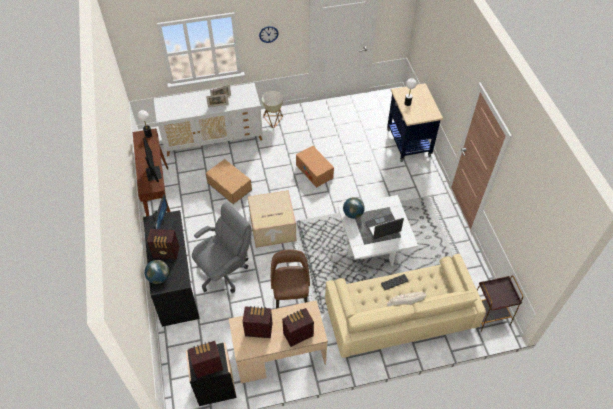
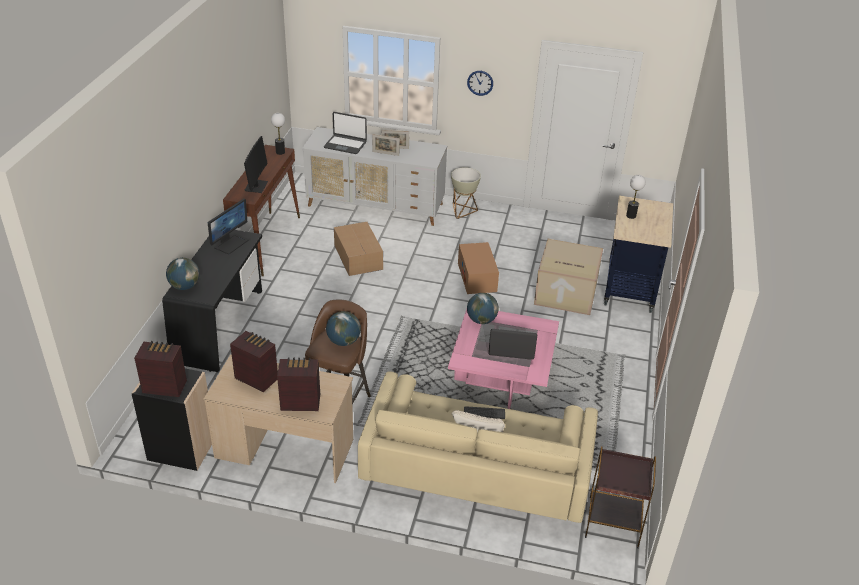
camera: 25 degrees right, 15 degrees down
radio [147,229,179,259] -> none
grey office chair [192,202,252,293] -> none
cardboard box [248,190,296,248] -> cardboard box moved to [534,239,603,315]
white coffee table [338,195,418,266] -> pink coffee table [448,309,559,409]
none -> laptop [324,112,367,154]
none -> globe [326,311,361,346]

